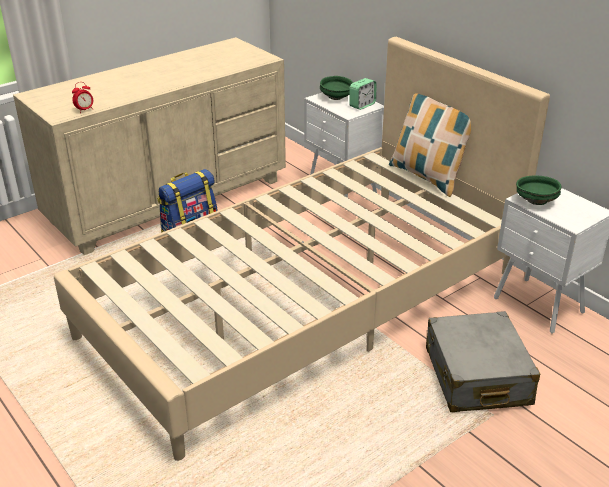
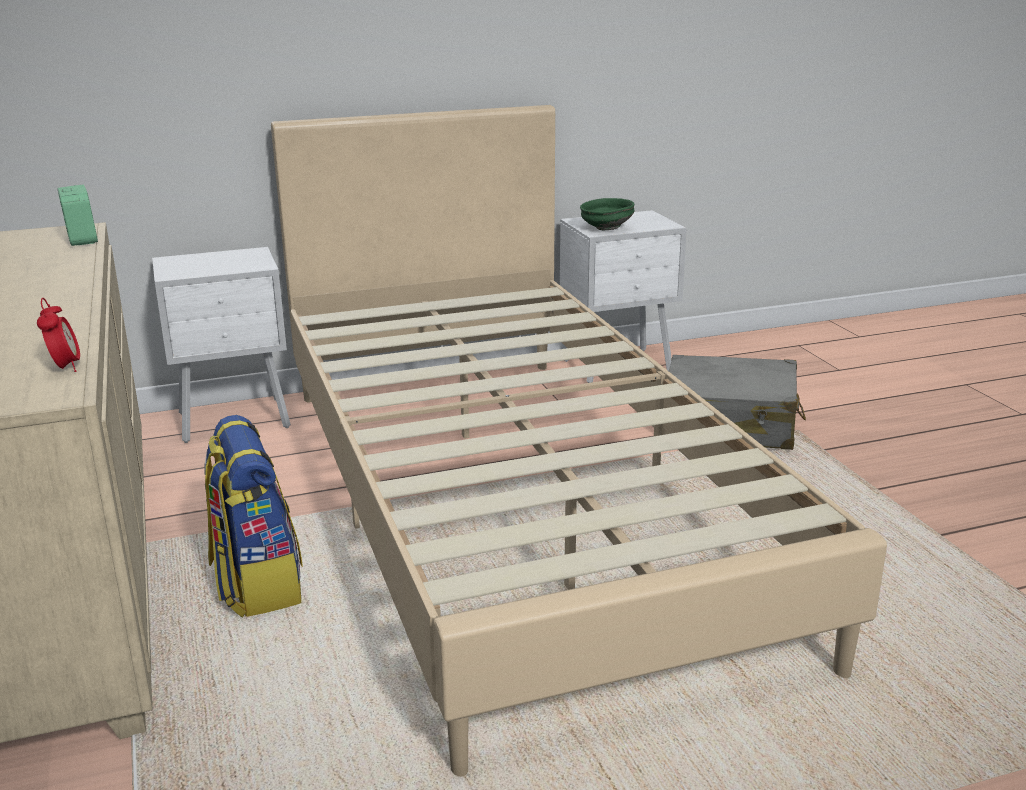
camera: 70 degrees left, 10 degrees down
green bowl [320,76,353,100] -> none
alarm clock [349,78,377,110] -> alarm clock moved to [58,184,98,246]
pillow [389,93,471,197] -> none

